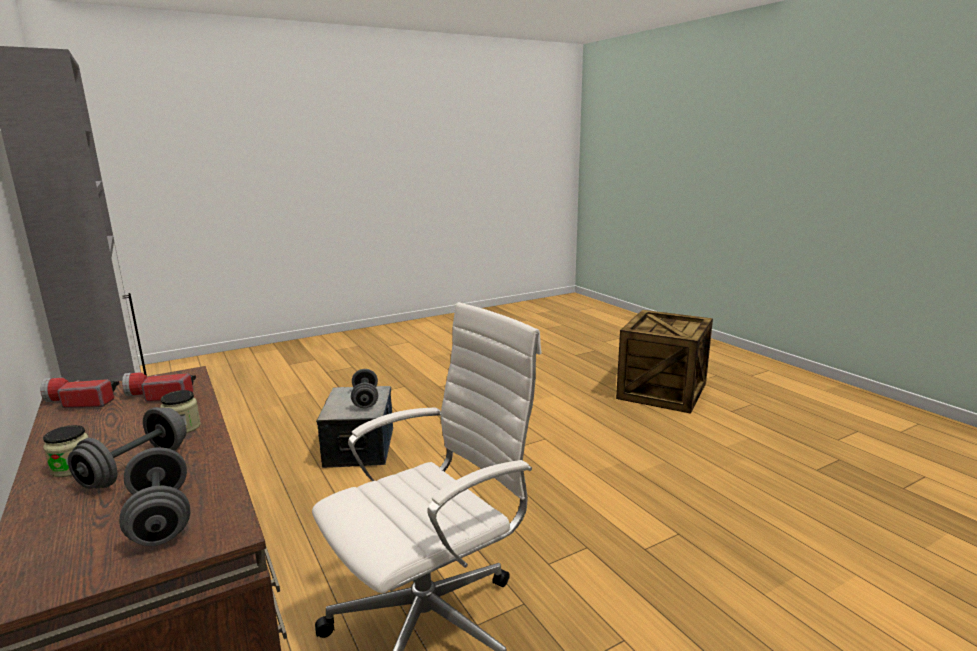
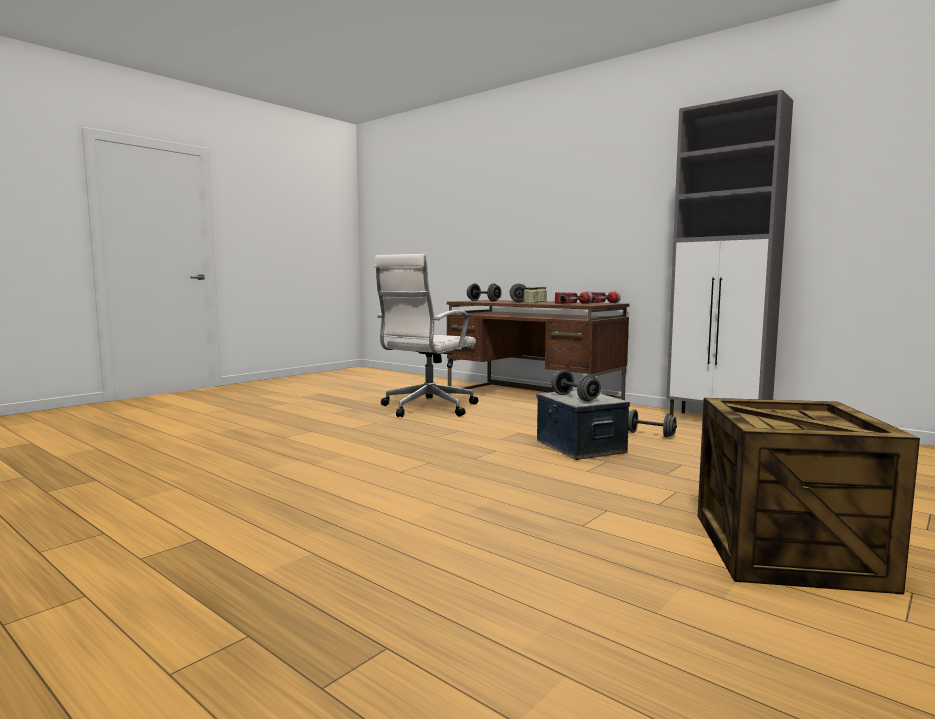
camera: 160 degrees right, 10 degrees down
crate [616,310,713,414] -> crate moved to [698,398,920,594]
none -> grey dumbbell [628,409,677,438]

